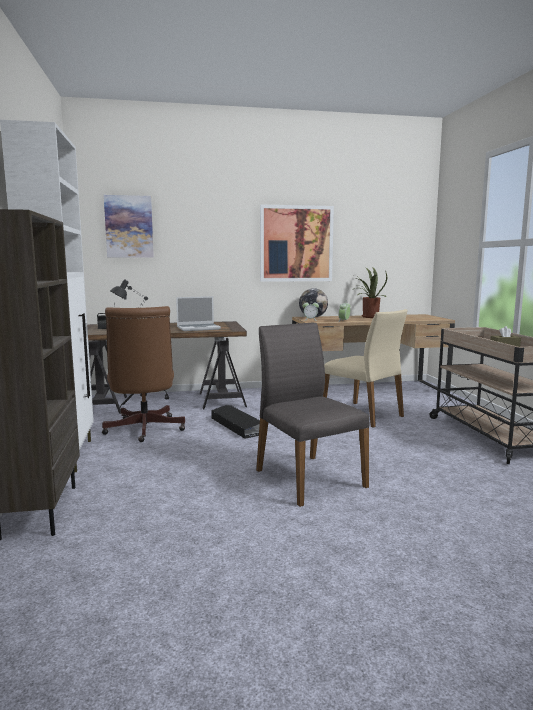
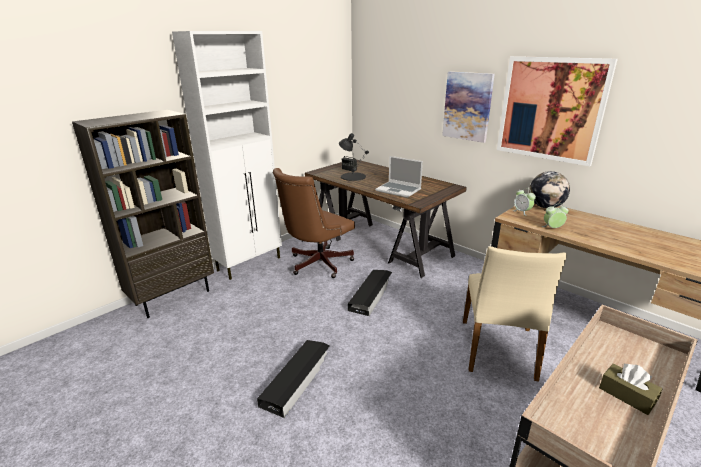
camera: 55 degrees right, 15 degrees up
picture [104,195,154,258] -> picture moved to [442,71,495,143]
grey chair [256,323,369,507] -> black storage box [257,340,330,418]
potted plant [353,267,387,318] -> none

